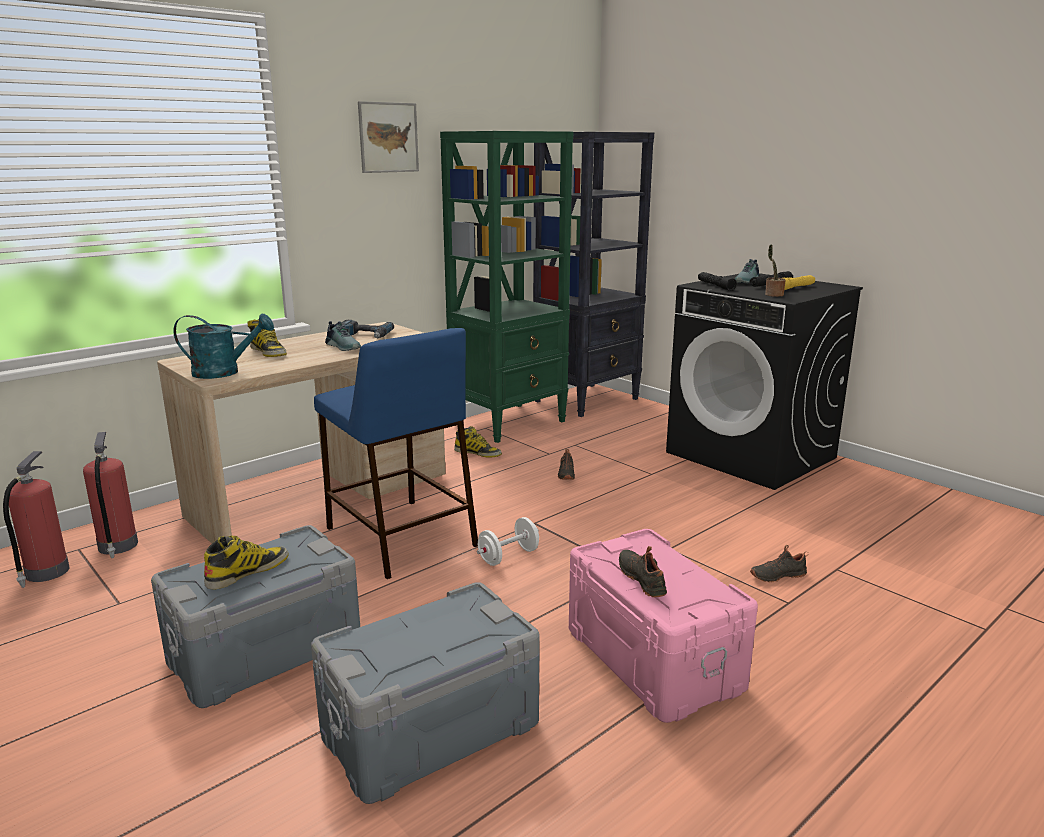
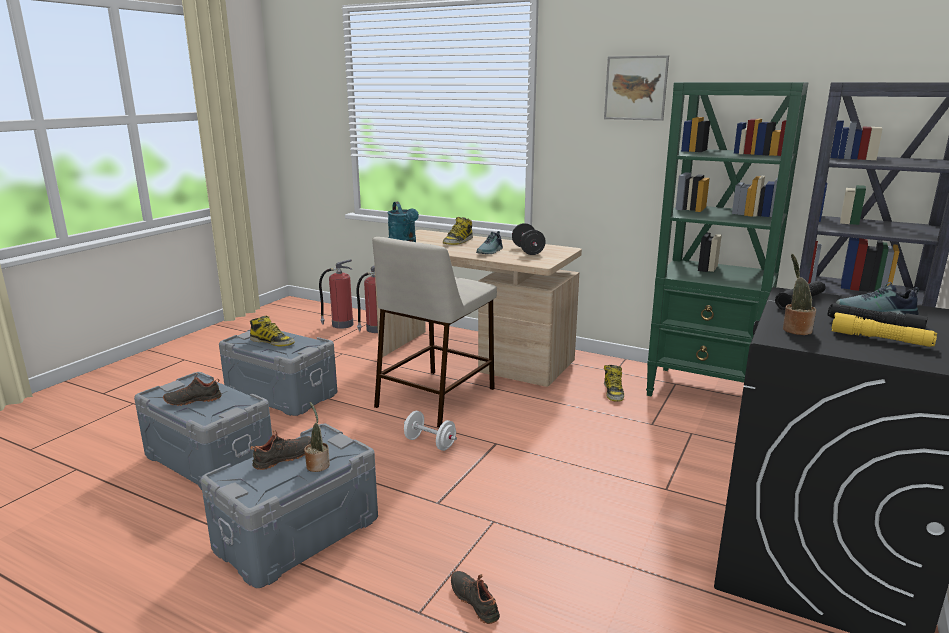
camera: 70 degrees right, 0 degrees up
blue stool [314,328,478,579] -> beige stool [372,237,497,428]
power drill [341,320,394,338] -> black dumbbell [512,223,546,255]
black shoe [558,449,575,480] -> black shoe moved to [163,373,221,406]
pink storage box [569,529,758,723] -> grey storage box [200,423,378,588]
none -> potted plant [304,402,330,472]

